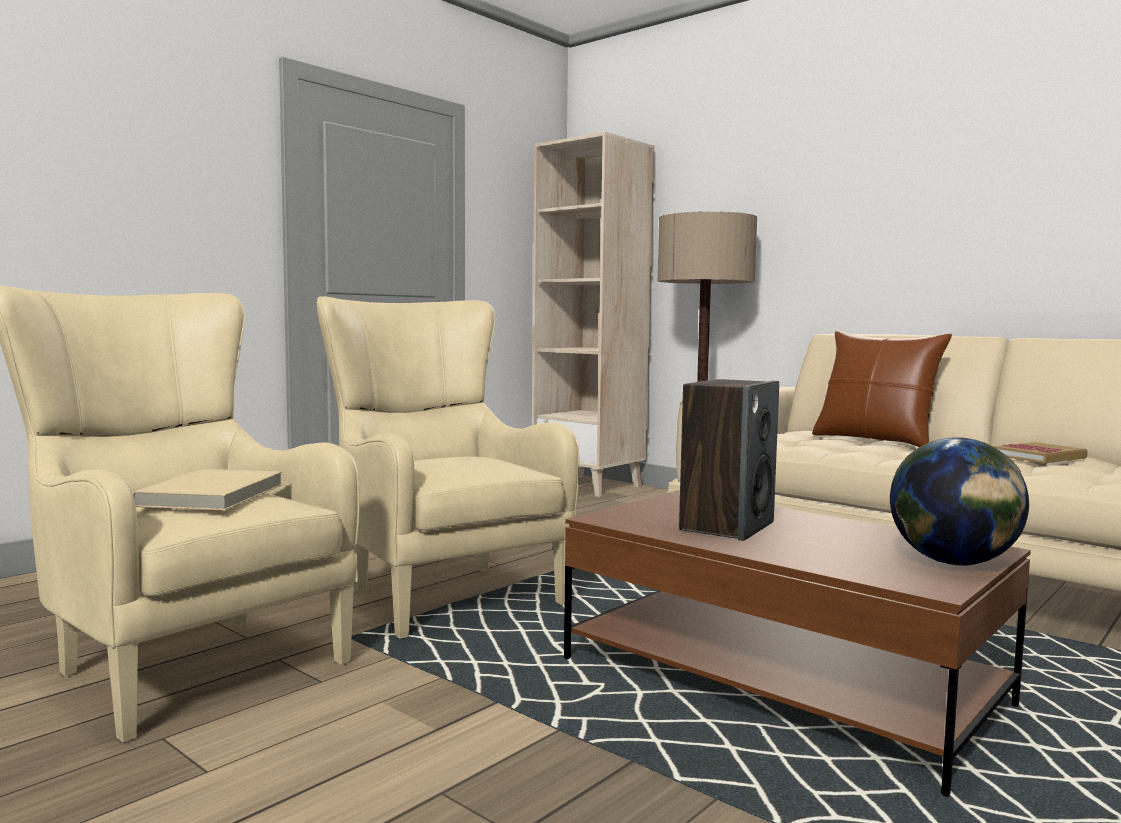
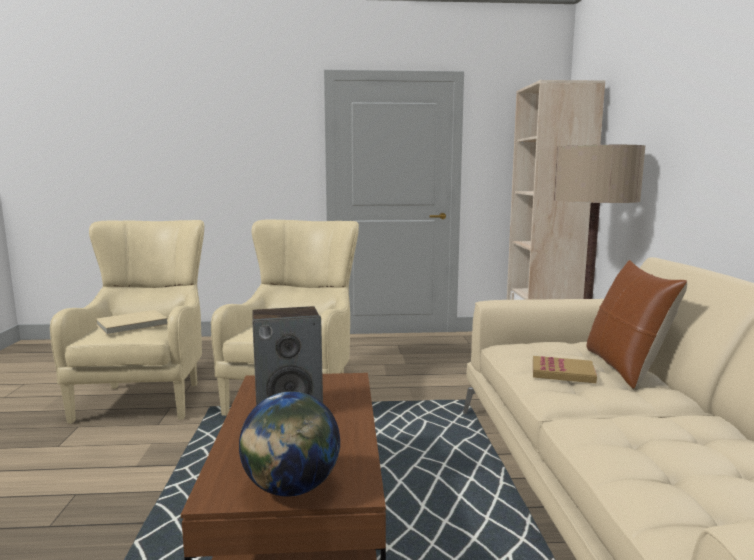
camera: 45 degrees right, 5 degrees up
book [994,442,1088,463] -> book moved to [533,356,597,383]

